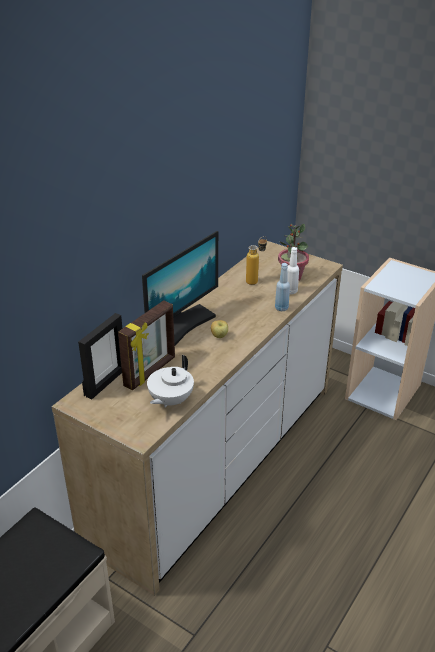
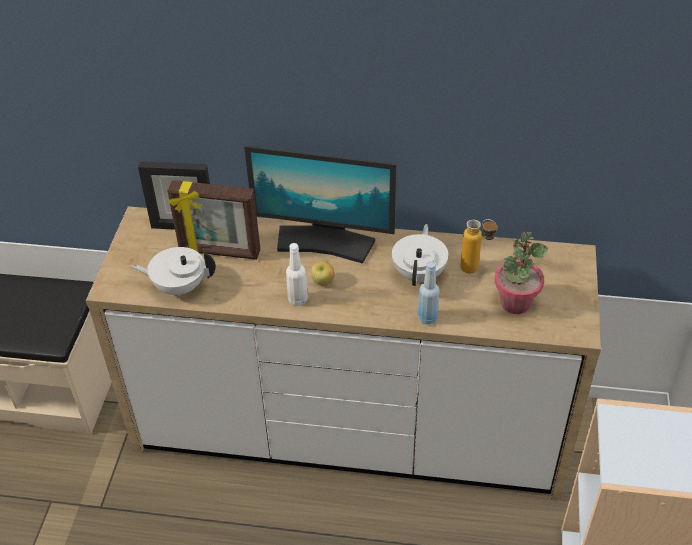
camera: 65 degrees right, 10 degrees up
white bottle [287,247,299,294] -> white bottle moved to [286,243,308,306]
none -> white teapot [392,224,448,286]

